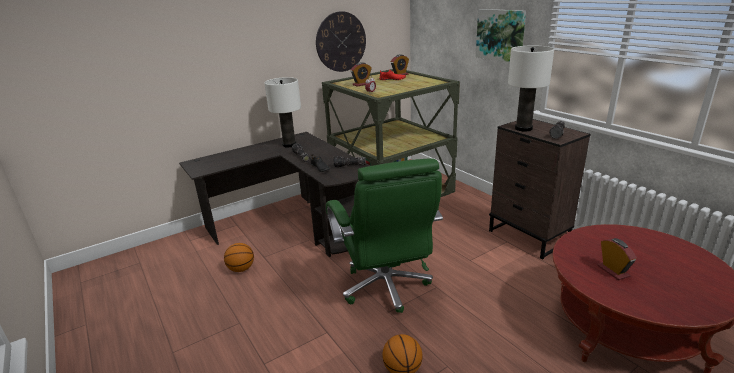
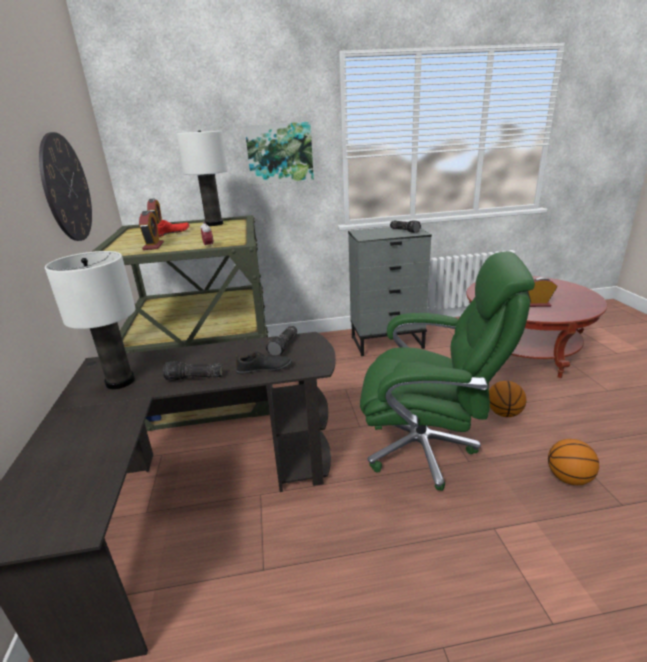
camera: 65 degrees left, 0 degrees up
basketball [224,243,254,272] -> basketball moved to [489,381,526,417]
brown dresser [489,119,591,260] -> grey dresser [348,227,432,356]
white table lamp [508,45,554,131] -> white table lamp moved to [177,130,228,226]

